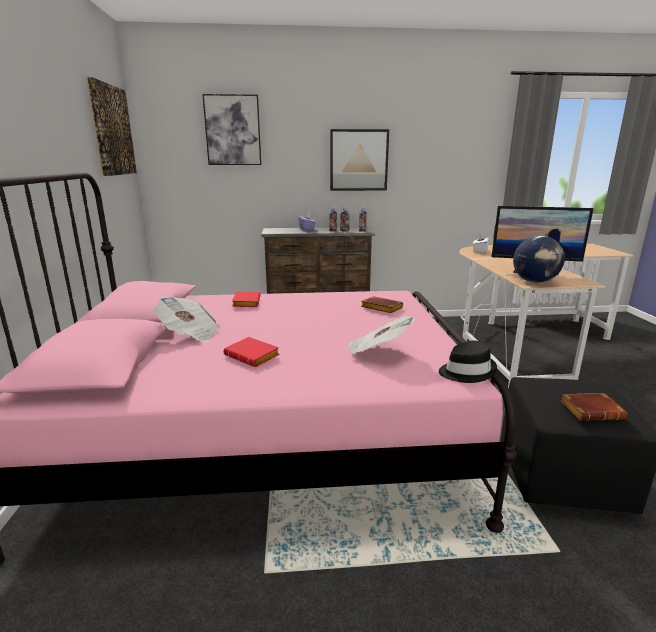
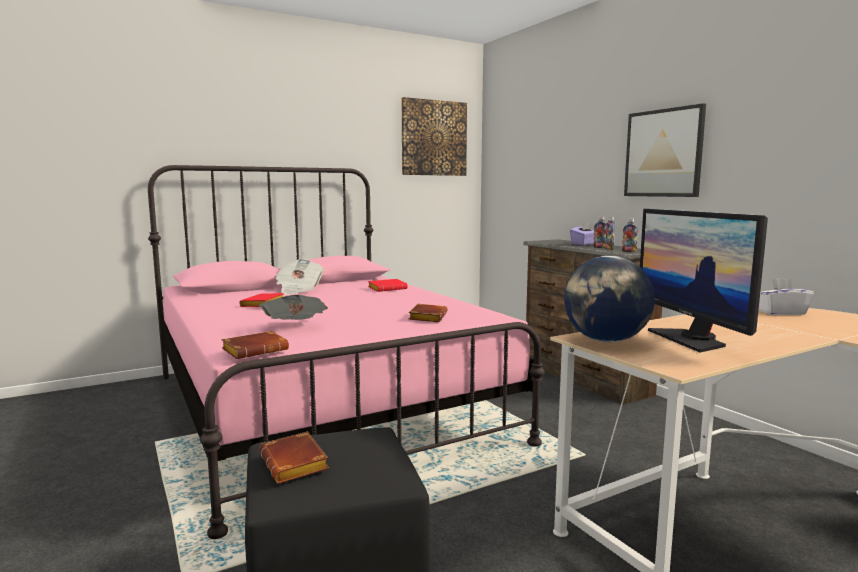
camera: 65 degrees right, 10 degrees down
picture [202,94,261,165] -> none
black hat [439,341,497,383] -> brown book [221,331,289,359]

